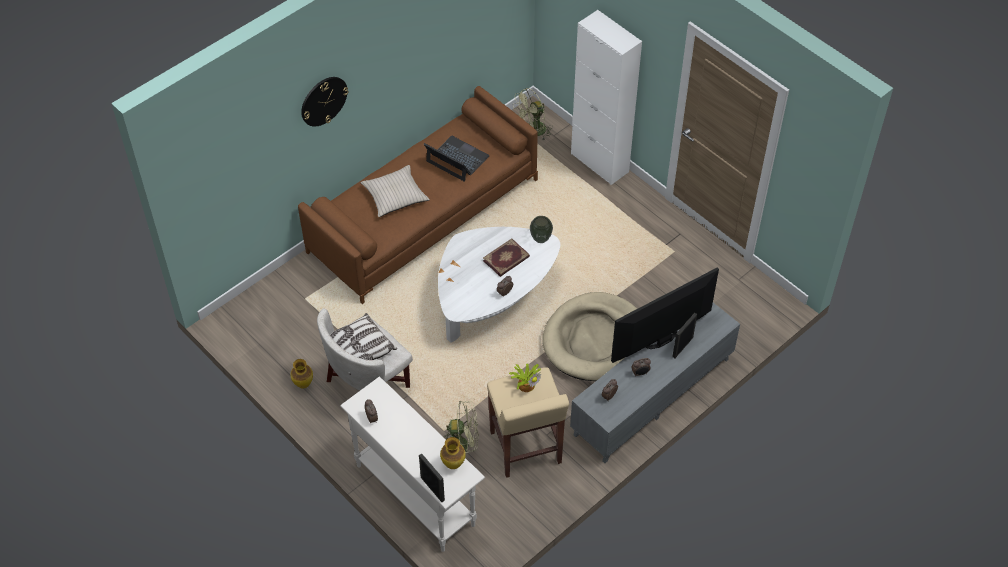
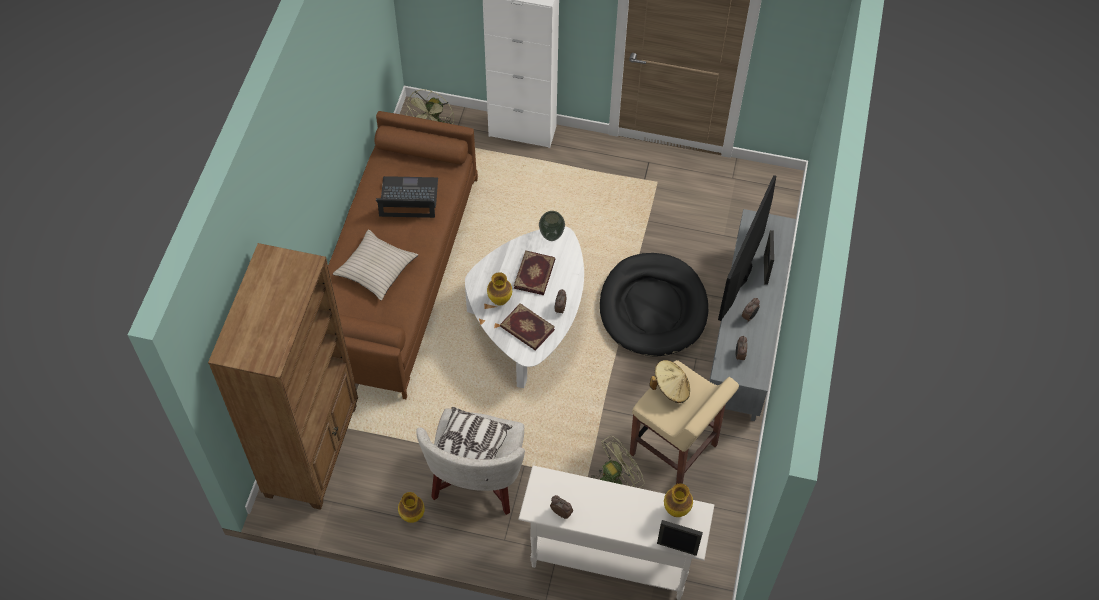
camera: 35 degrees left, 5 degrees up
wall clock [301,77,348,127] -> none
potted plant [508,363,541,392] -> beige hat [649,360,690,403]
beige dog bed [542,292,637,381] -> black dog bed [600,253,708,357]
none -> brown bookcase [208,243,358,510]
none -> vase [487,272,512,306]
none -> book [500,303,555,351]

